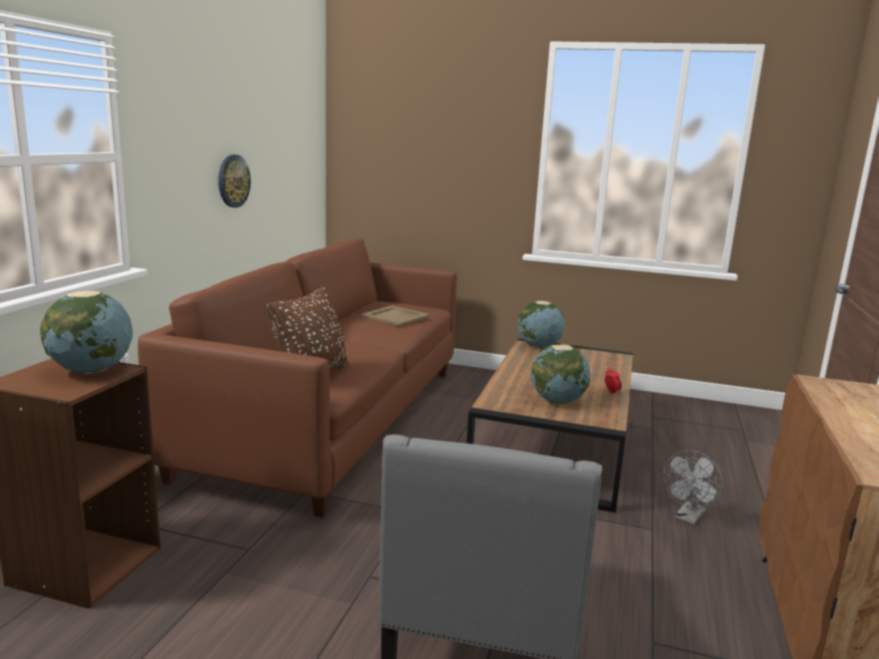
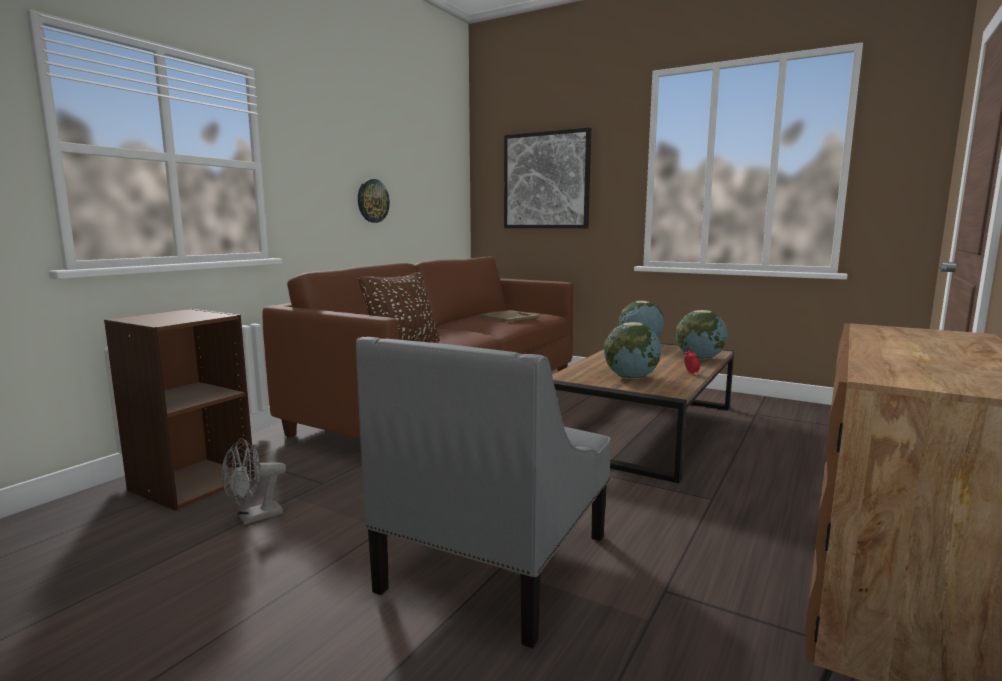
camera: 15 degrees right, 5 degrees down
globe [40,291,133,374] -> globe moved to [676,310,728,360]
grey fan [663,450,723,525] -> grey fan moved to [222,438,286,525]
none -> picture [504,127,591,228]

